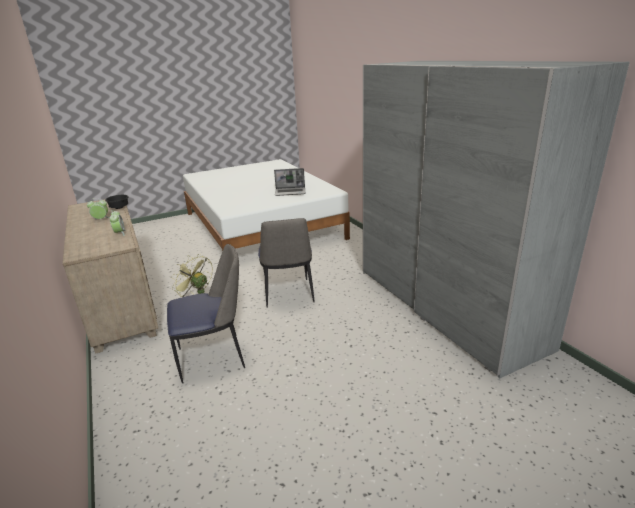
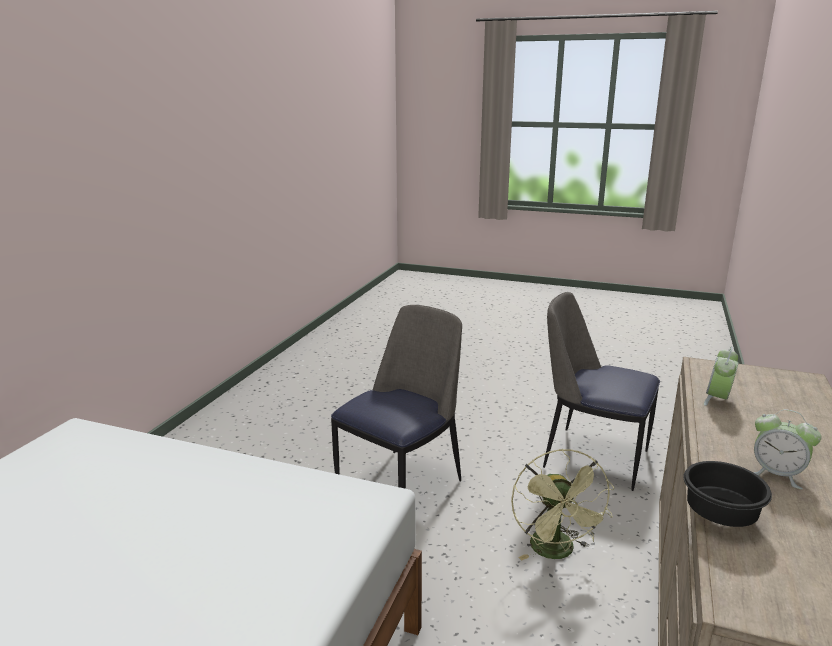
camera: 135 degrees left, 5 degrees down
laptop [274,168,305,196] -> none
grey wardrobe [363,61,630,378] -> none

